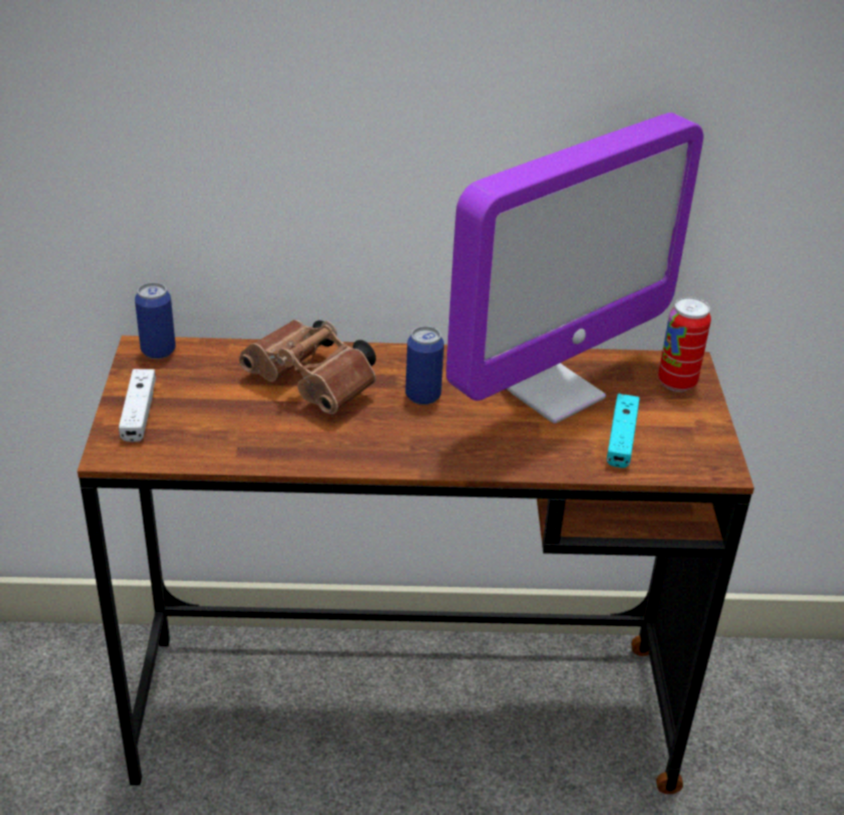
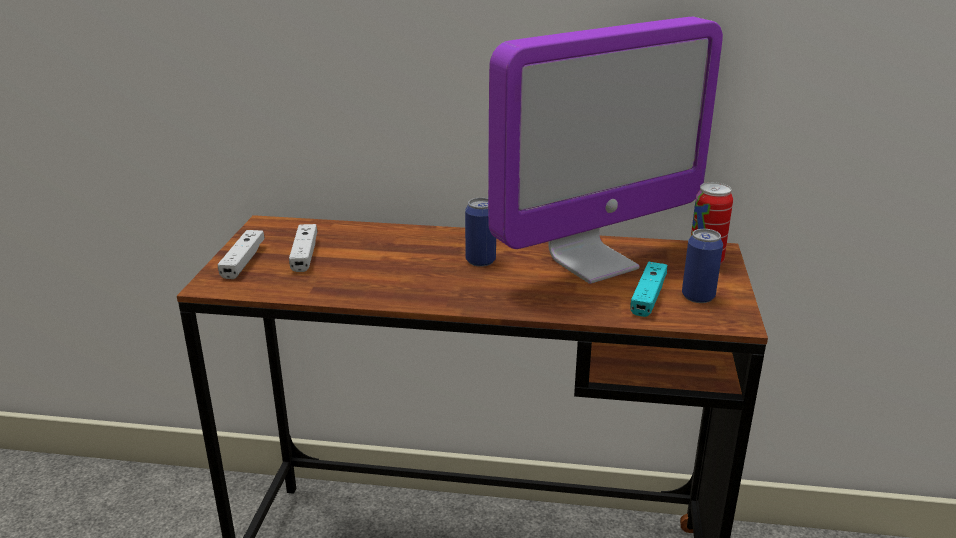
camera: 10 degrees right, 10 degrees down
can [135,282,176,359] -> can moved to [682,229,723,303]
brown binoculars [239,320,376,414] -> none
none -> white game controller [289,224,317,272]

